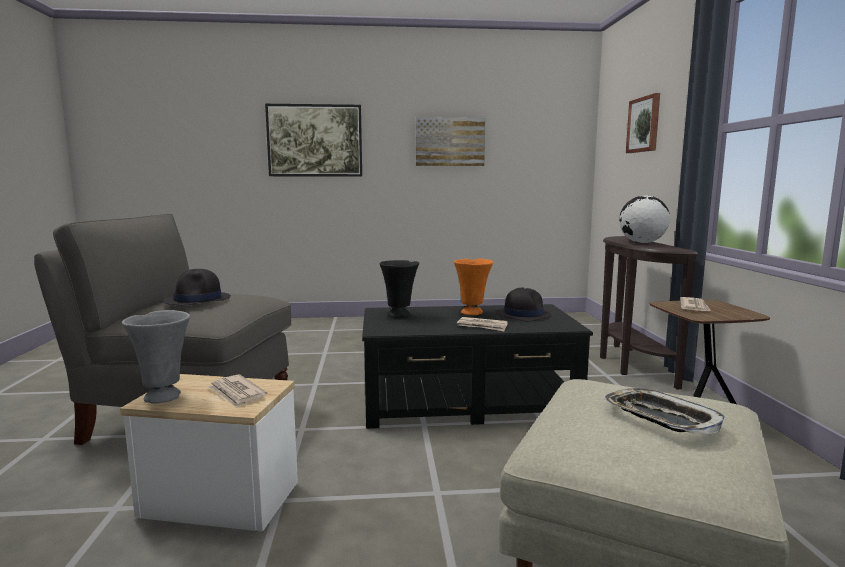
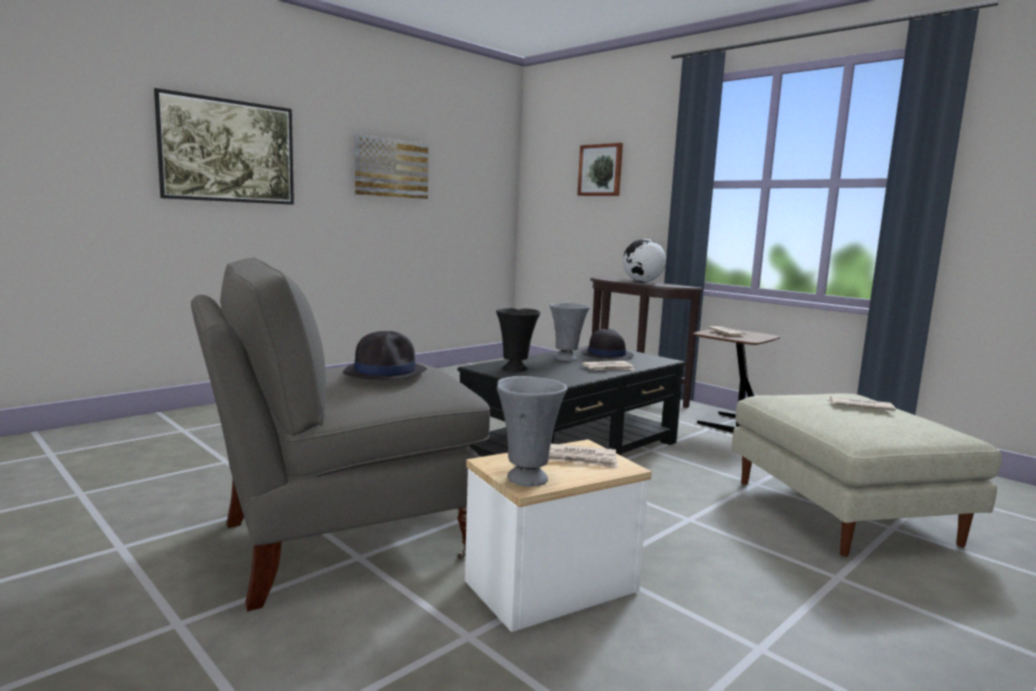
camera: 40 degrees left, 0 degrees up
orange vase [454,259,493,315] -> grey vase [550,303,590,361]
tray [604,388,725,434] -> newspaper [827,397,896,411]

